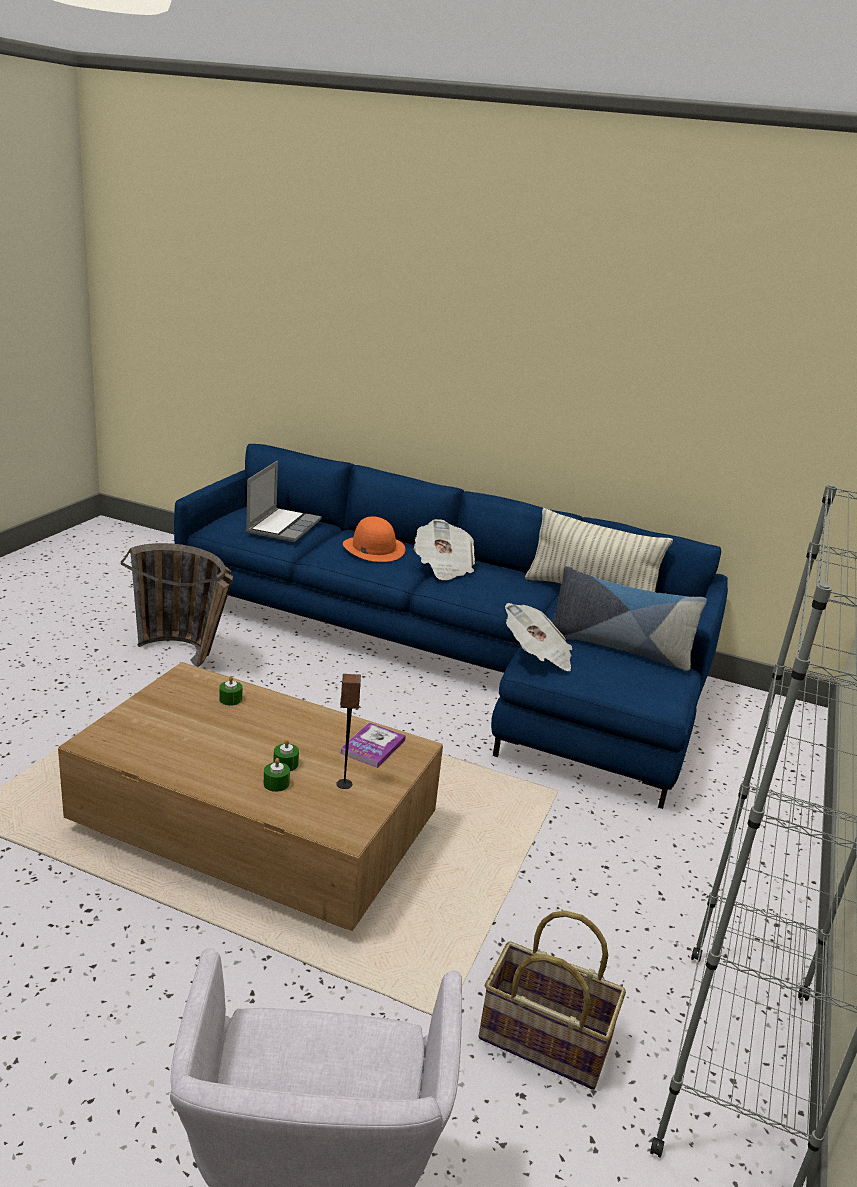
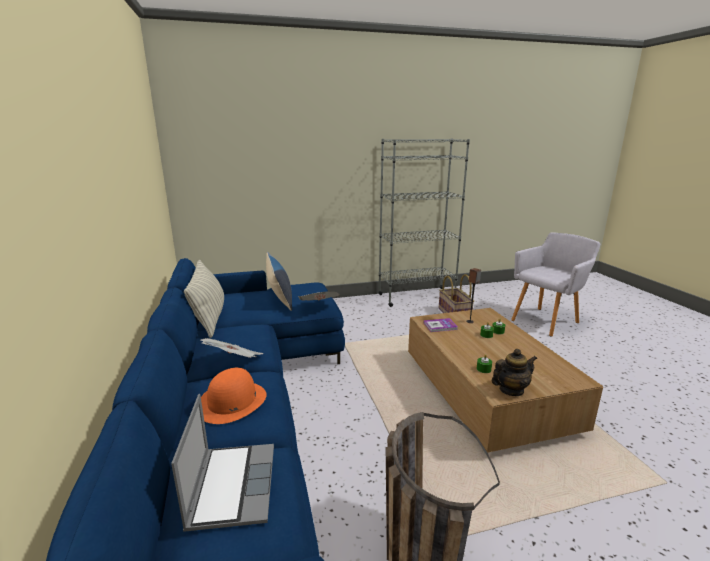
camera: 125 degrees left, 5 degrees down
laptop [246,461,322,542] -> laptop turned 105 degrees clockwise [171,394,274,532]
none -> teapot [491,349,537,396]

